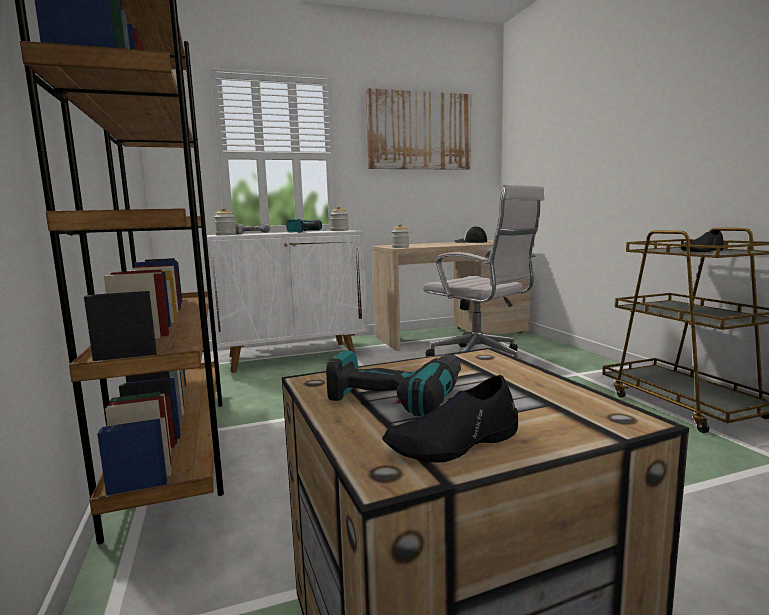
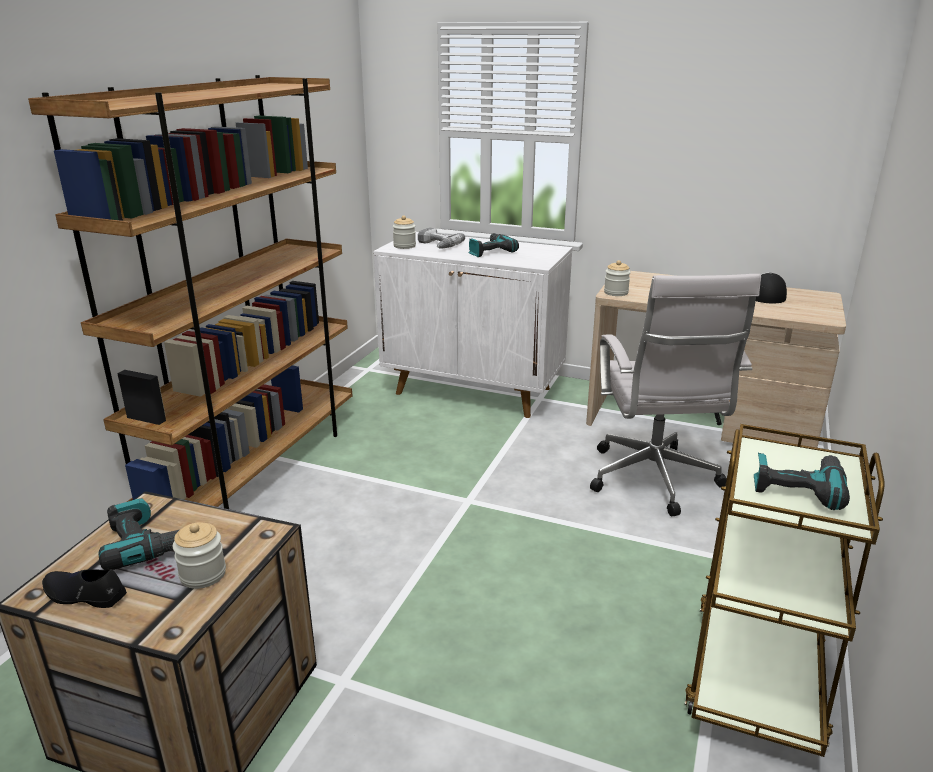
camera: 40 degrees right, 15 degrees up
jar [330,206,349,231] -> jar moved to [173,522,226,589]
picture [366,88,471,170] -> none
black shoe [681,229,725,252] -> power drill [754,453,850,510]

